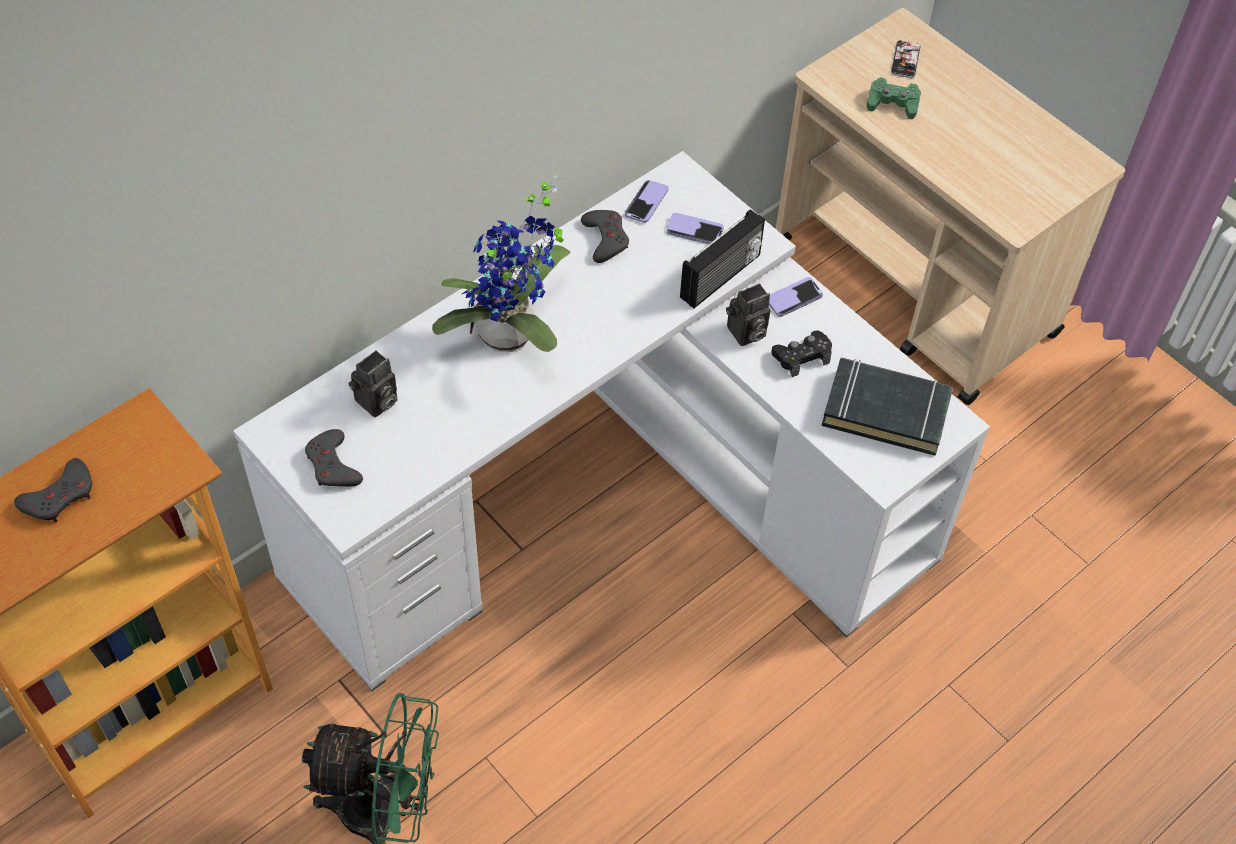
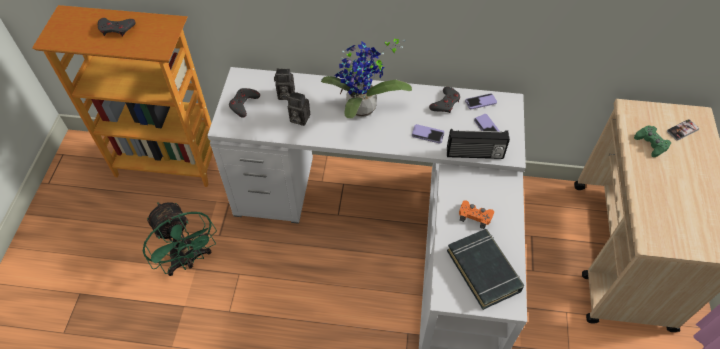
camera: 50 degrees right, 0 degrees up
camera [726,284,770,346] -> camera moved to [288,91,310,126]
phone [769,277,823,317] -> phone moved to [412,124,445,143]
black game controller [771,331,832,377] -> orange game controller [459,200,494,229]

